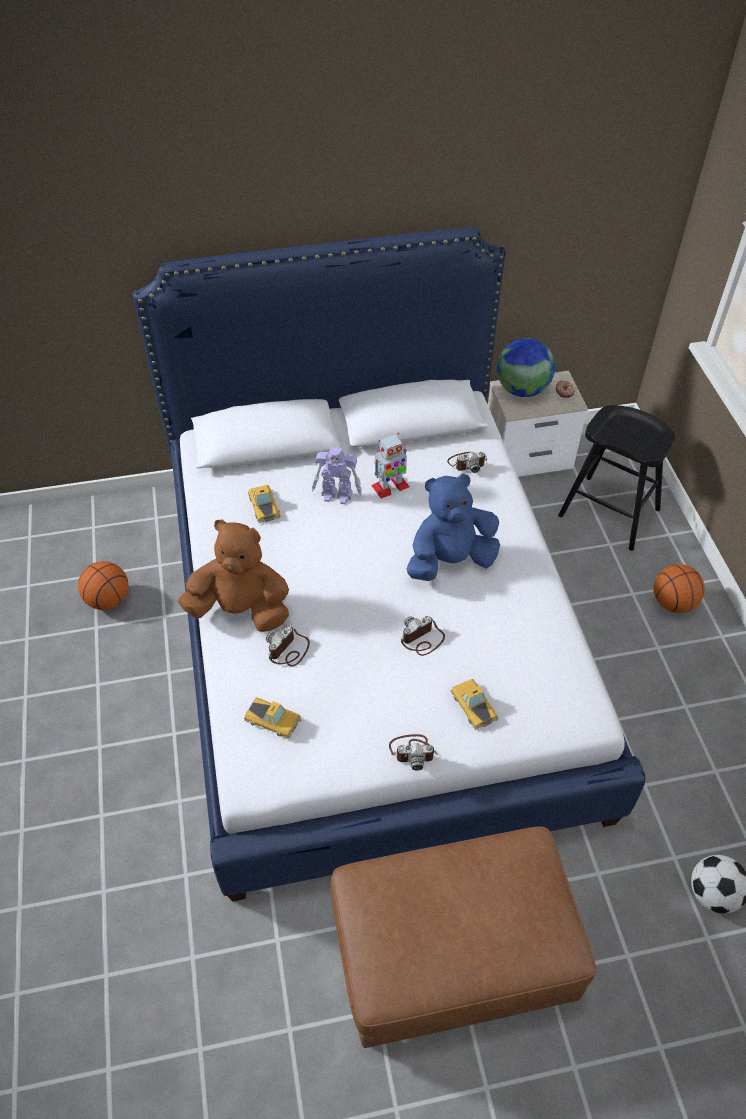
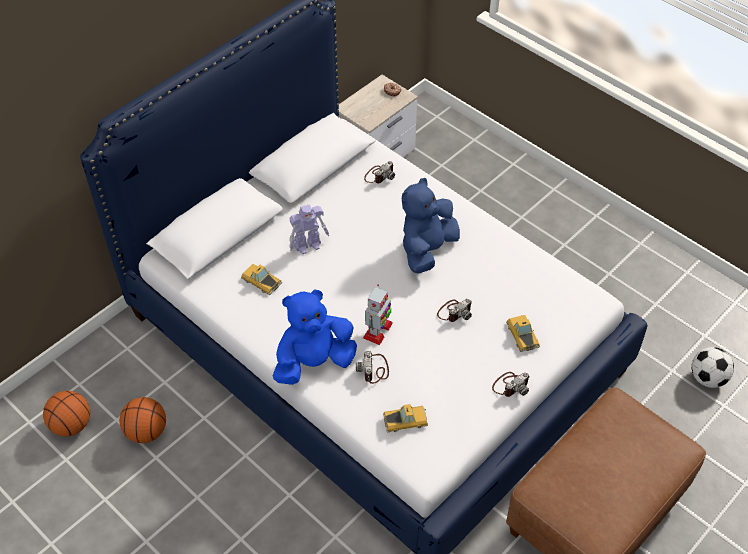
camera: 35 degrees left, 0 degrees up
brown plush toy [178,520,289,632] -> blue plush toy [273,289,357,385]
toy robot [372,433,410,499] -> toy robot moved to [363,285,393,345]
camera [401,616,445,656] -> camera turned 150 degrees counterclockwise [437,299,472,322]
toy car [450,679,499,730] -> toy car turned 45 degrees clockwise [506,315,540,352]
globe [497,338,555,397] -> none
black stool [558,405,675,551] -> none
basketball [654,564,705,613] -> basketball moved to [43,391,90,437]

